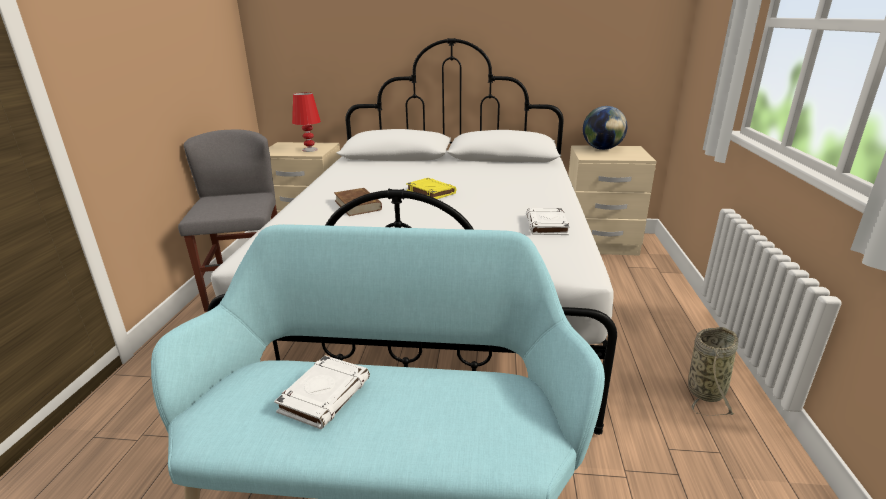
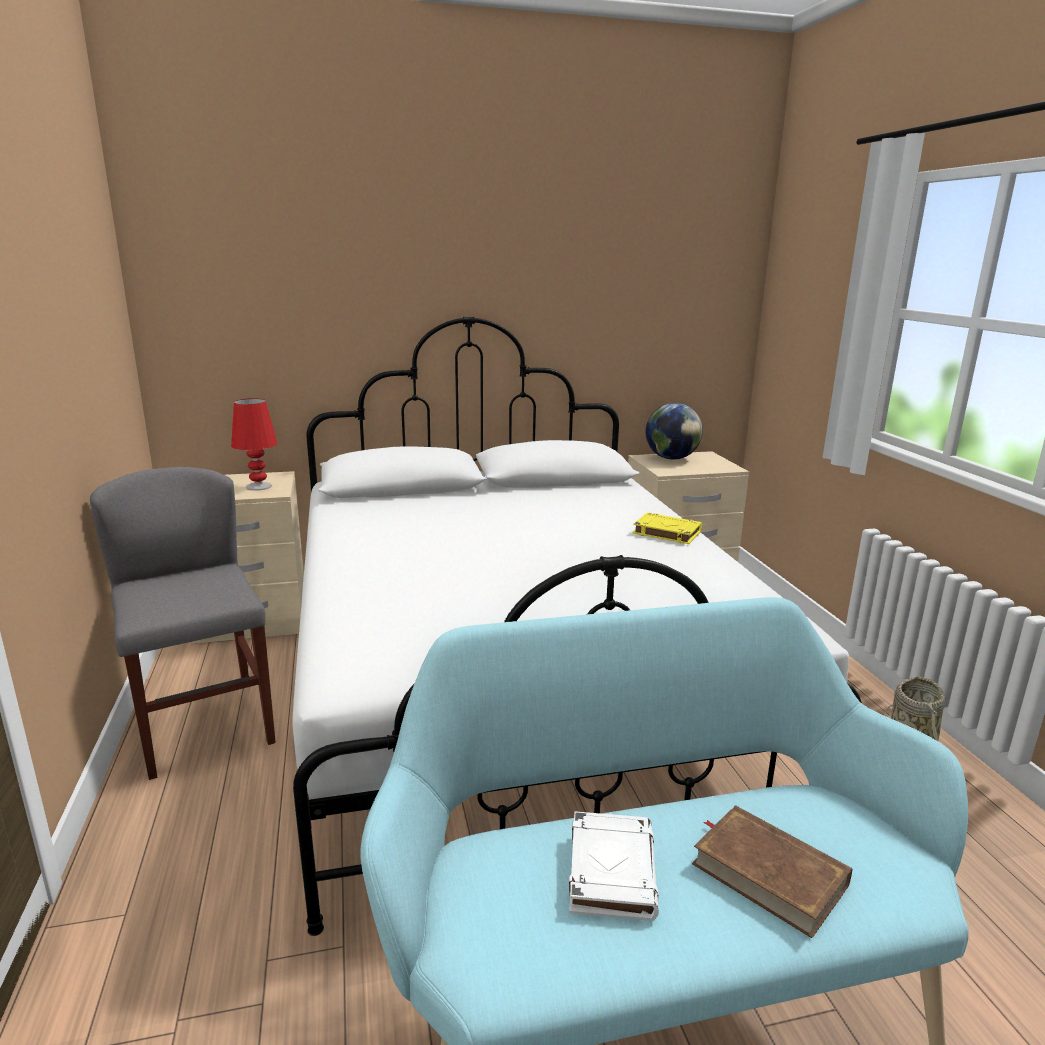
camera: 20 degrees left, 5 degrees down
brown book [334,188,382,216] -> brown book moved to [692,805,852,938]
yellow book [406,178,456,199] -> yellow book moved to [633,513,702,544]
white book [527,208,569,235] -> none

